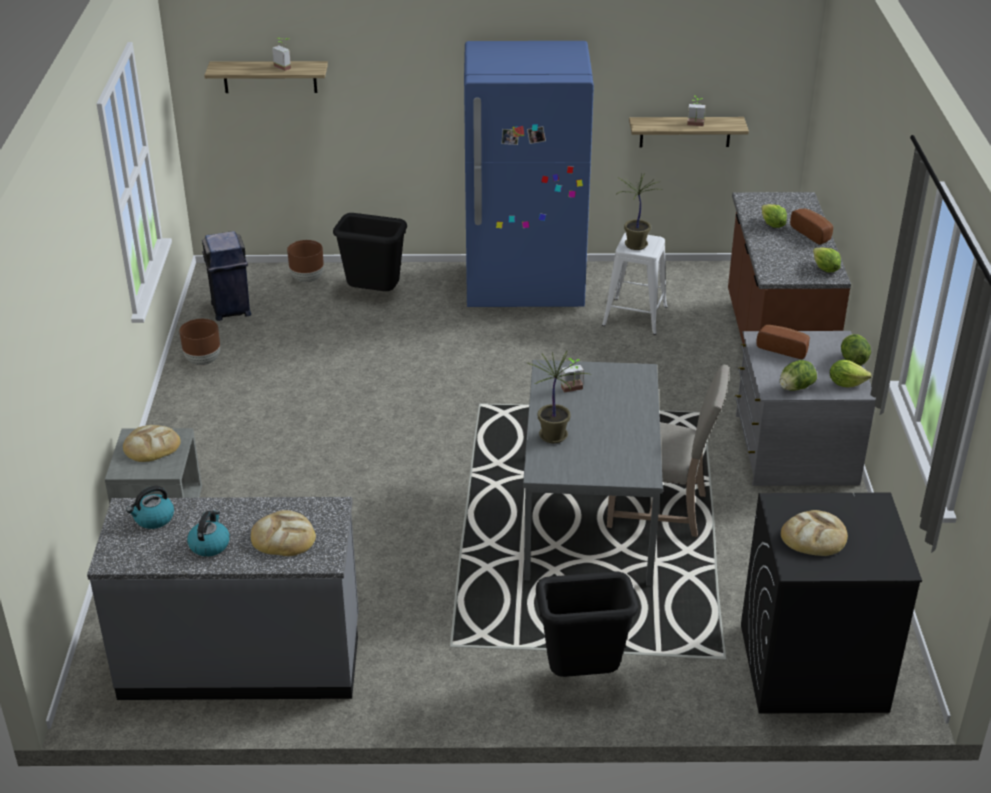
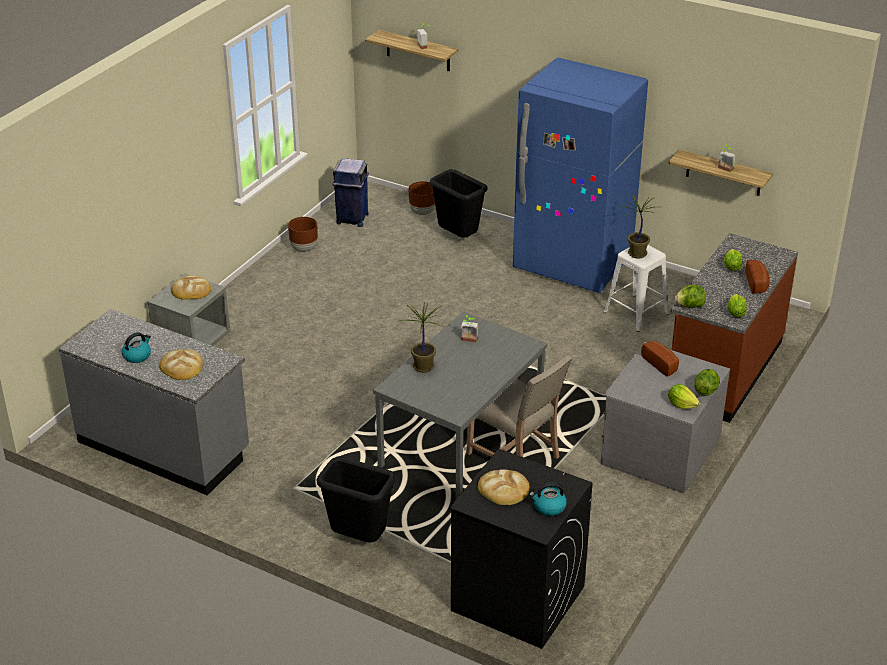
camera: 30 degrees right, 0 degrees up
kettle [126,486,174,529] -> kettle moved to [529,482,567,516]
lettuce [780,360,817,391] -> lettuce moved to [675,285,706,308]

